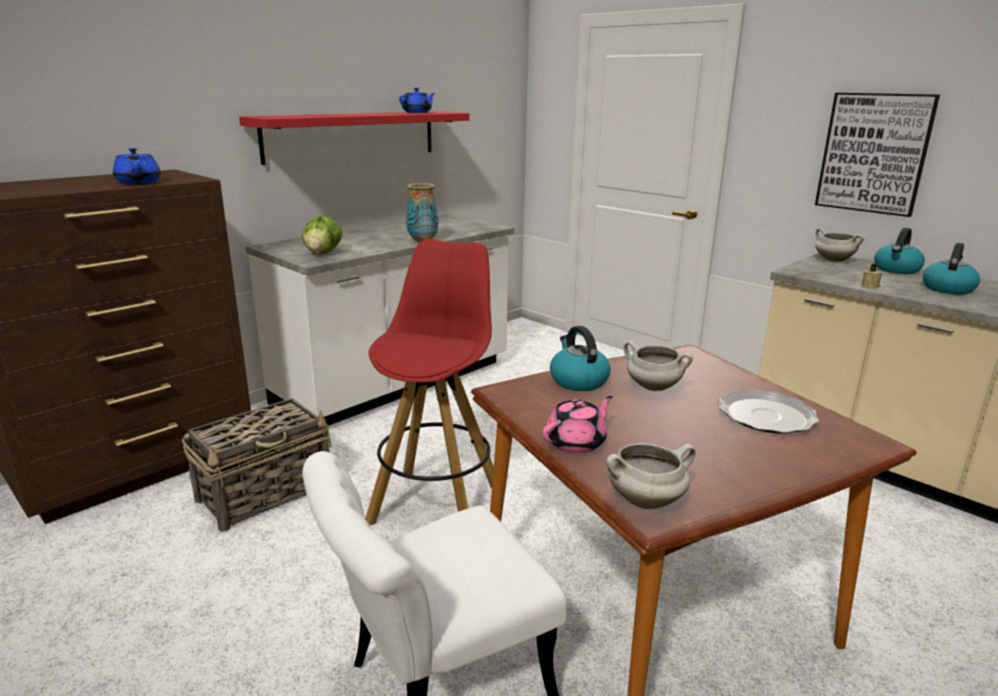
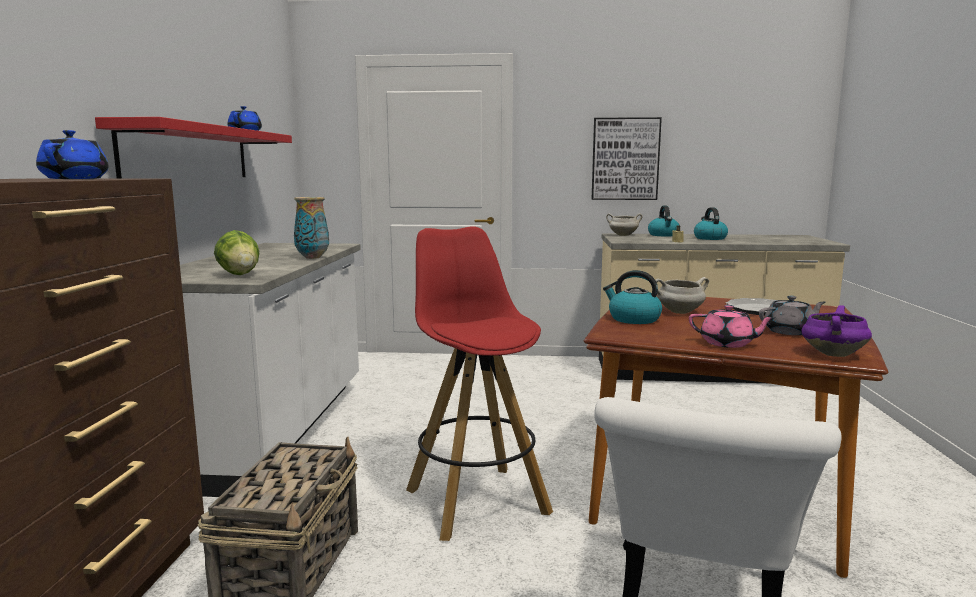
camera: 40 degrees left, 10 degrees down
blue teapot [113,148,161,184] -> blue teapot turned 60 degrees clockwise [36,130,109,179]
pink teapot [542,396,613,454] -> pink teapot turned 105 degrees clockwise [689,305,776,348]
white cooking pot [606,443,696,509] -> purple cooking pot [801,305,872,357]
none -> grey teapot [759,296,825,335]

